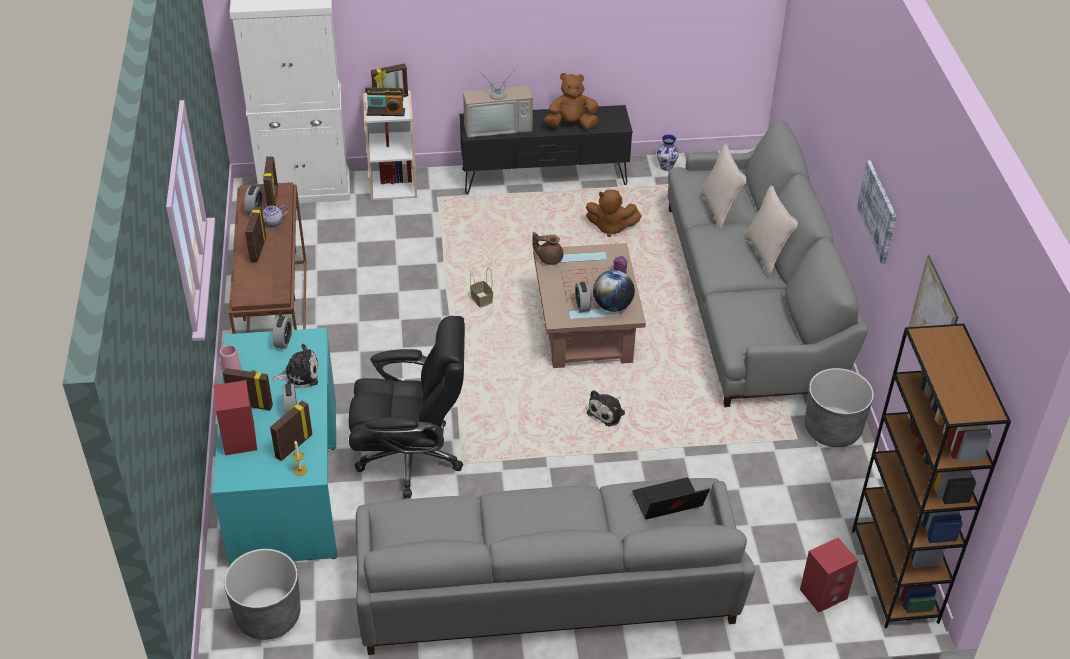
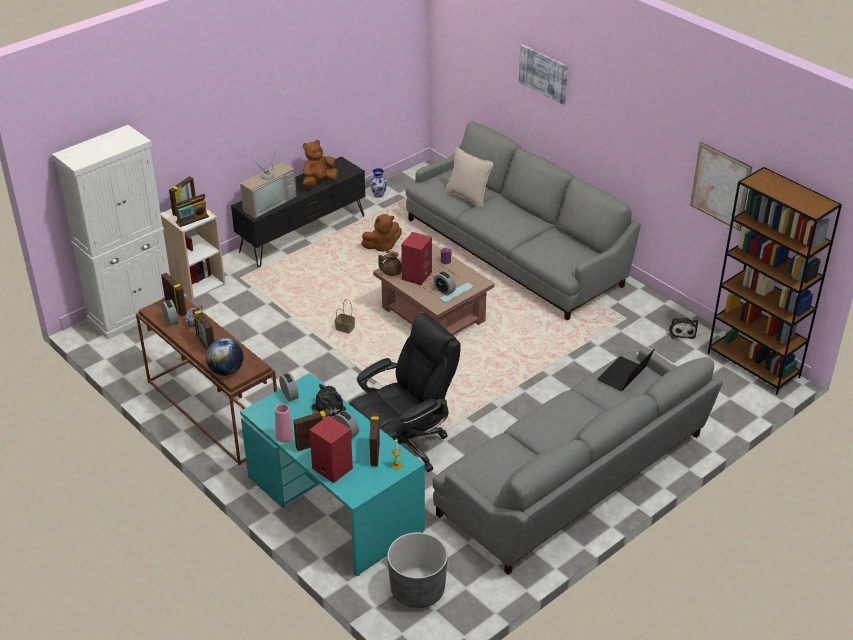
camera: 35 degrees left, 5 degrees down
plush toy [587,390,625,427] -> plush toy moved to [669,318,698,339]
globe [593,270,635,312] -> globe moved to [206,338,243,376]
beige pillow [744,186,798,275] -> none
red speaker [800,538,858,613] -> red speaker moved to [401,232,432,285]
grey planter [805,368,874,447] -> none
picture [857,160,897,264] -> picture moved to [519,44,568,105]

